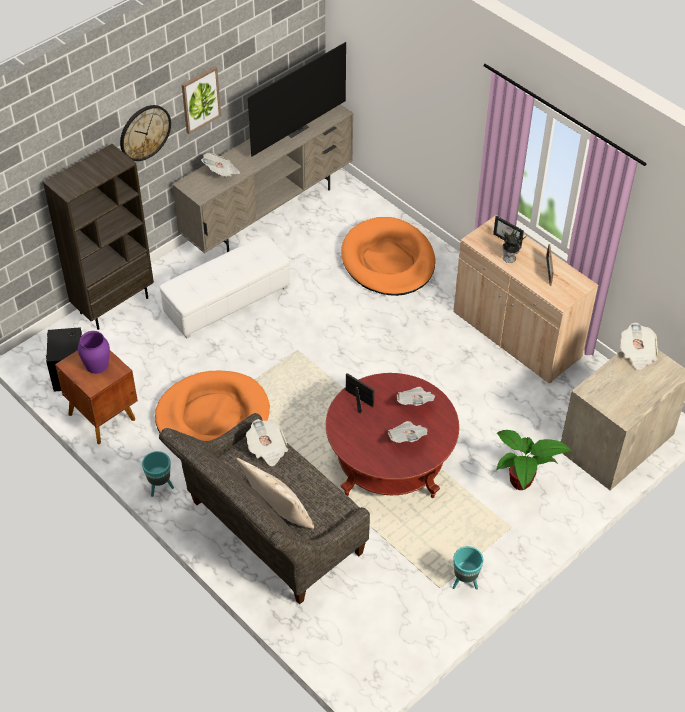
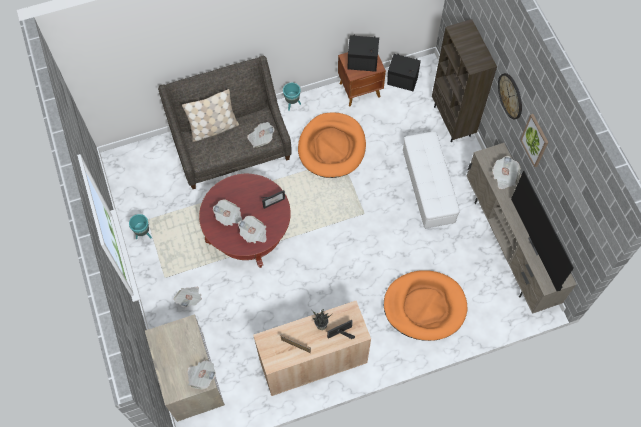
camera: 115 degrees right, 15 degrees up
purple vase [78,331,110,374] -> black speaker [348,35,379,72]
potted plant [496,430,572,490] -> newspaper [174,287,202,307]

